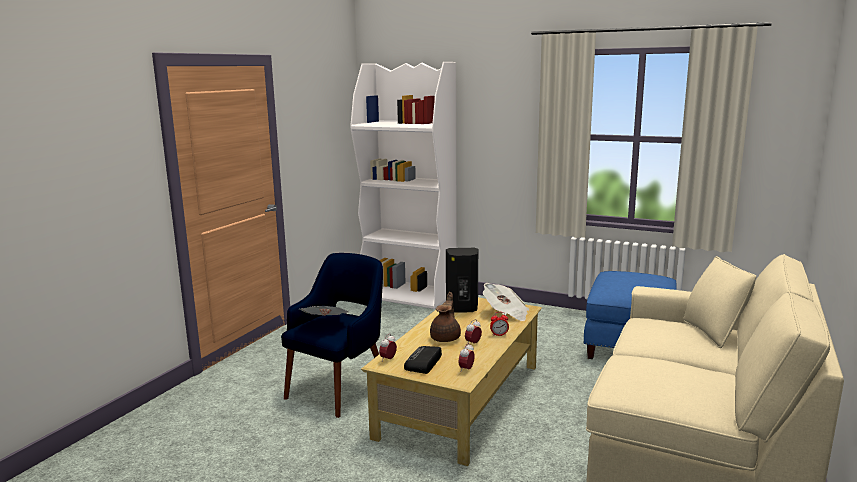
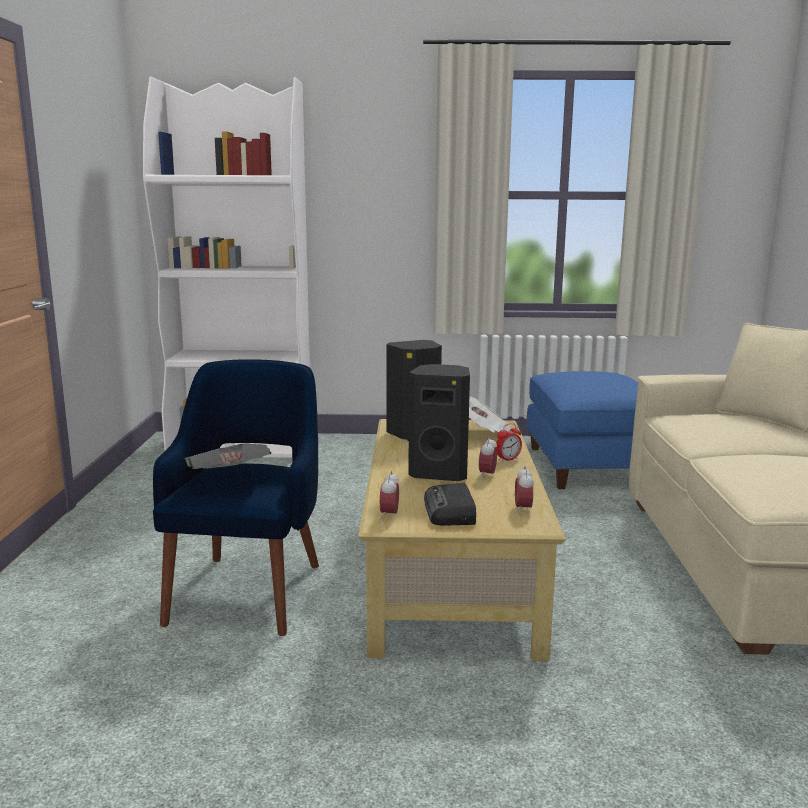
camera: 25 degrees left, 0 degrees up
brown teapot [430,292,461,342] -> black speaker [408,364,470,481]

